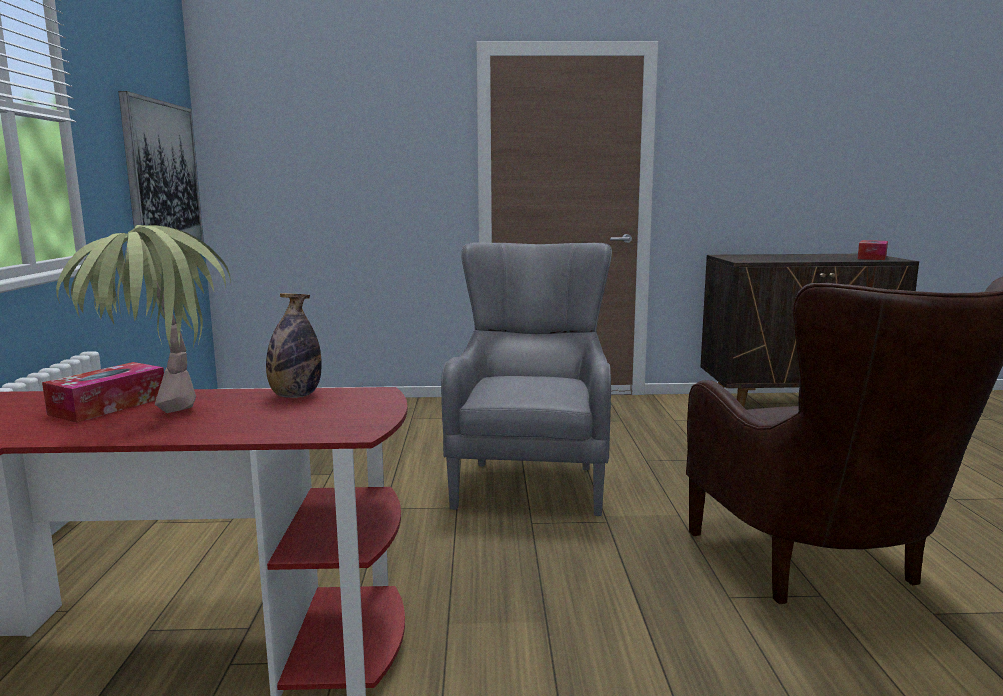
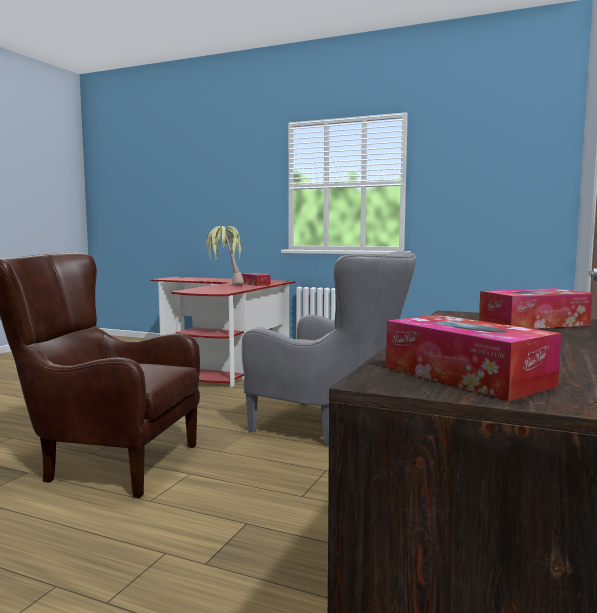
camera: 115 degrees right, 5 degrees down
picture [118,91,204,242] -> none
bottle [266,293,322,398] -> none
none -> tissue box [479,288,593,329]

